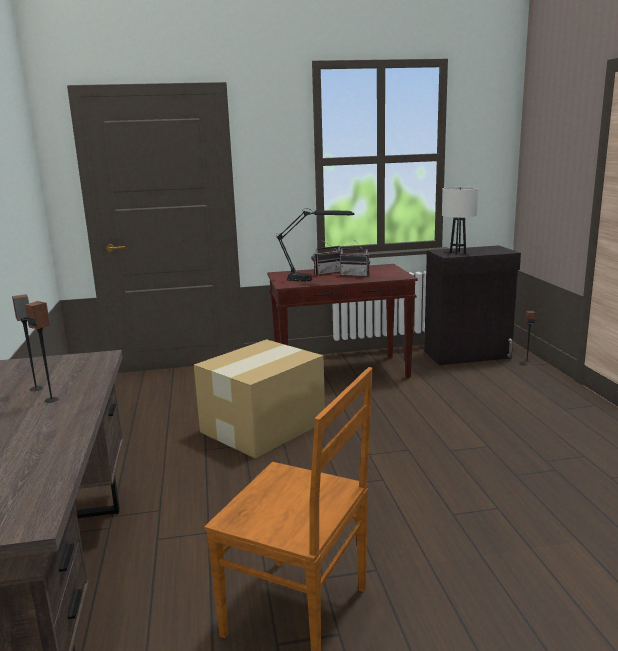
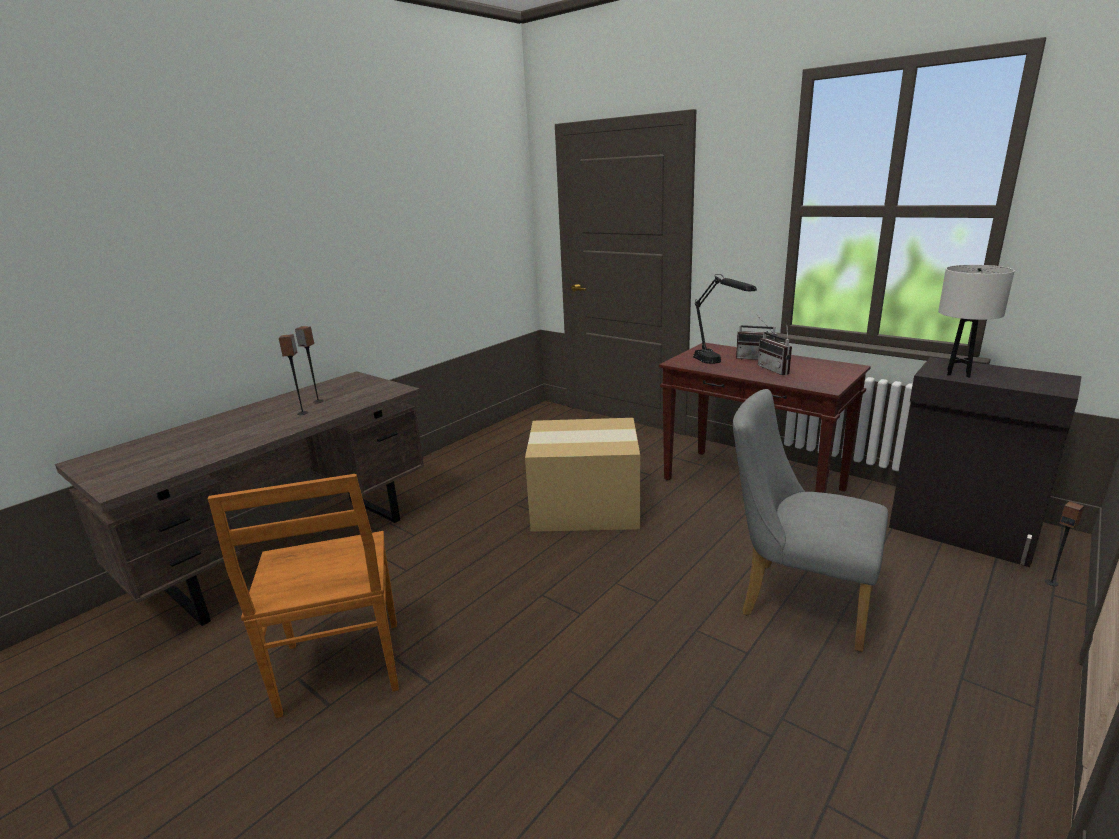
camera: 50 degrees right, 5 degrees up
none -> grey chair [733,389,888,652]

